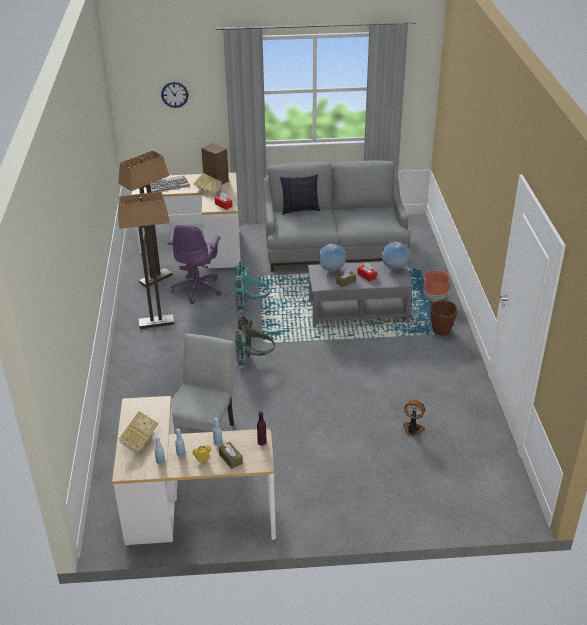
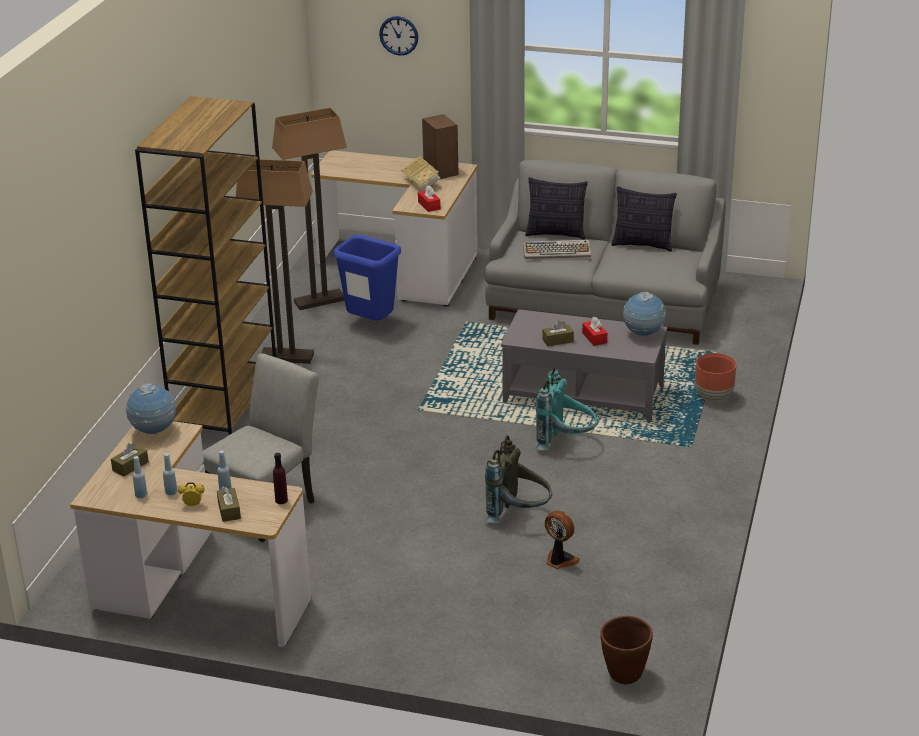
camera: 20 degrees right, 5 degrees down
book [119,411,159,454] -> brown tissue box [111,442,149,477]
keyboard [150,175,190,193] -> keyboard moved to [523,240,591,259]
purple office chair [168,225,221,304] -> blue trash can [333,235,401,321]
turquoise backpack [235,262,271,312] -> turquoise backpack moved to [536,367,598,451]
grey backpack [235,313,275,368] -> grey backpack moved to [485,435,552,524]
globe [318,244,346,272] -> globe moved to [126,383,176,435]
brown planter [430,300,458,335] -> brown planter moved to [600,616,653,684]
none -> brown bookcase [135,96,276,435]
none -> pillow [611,186,677,252]

